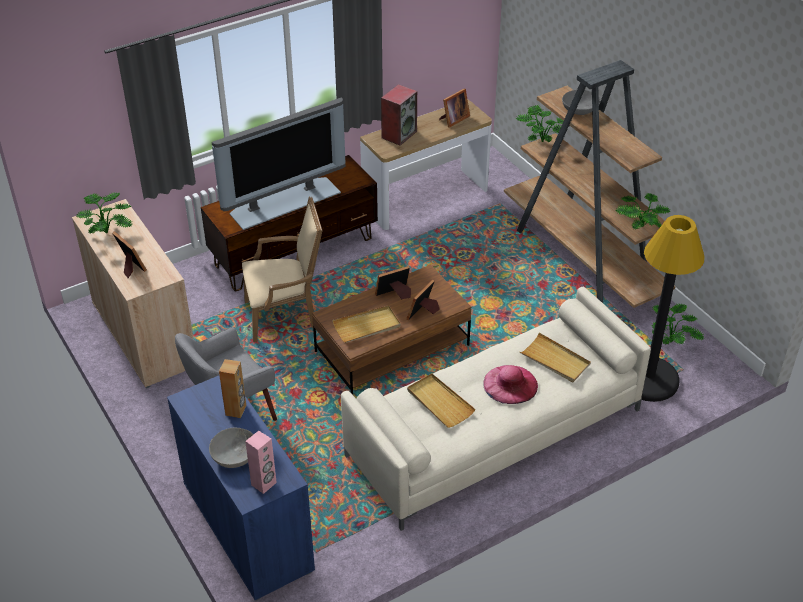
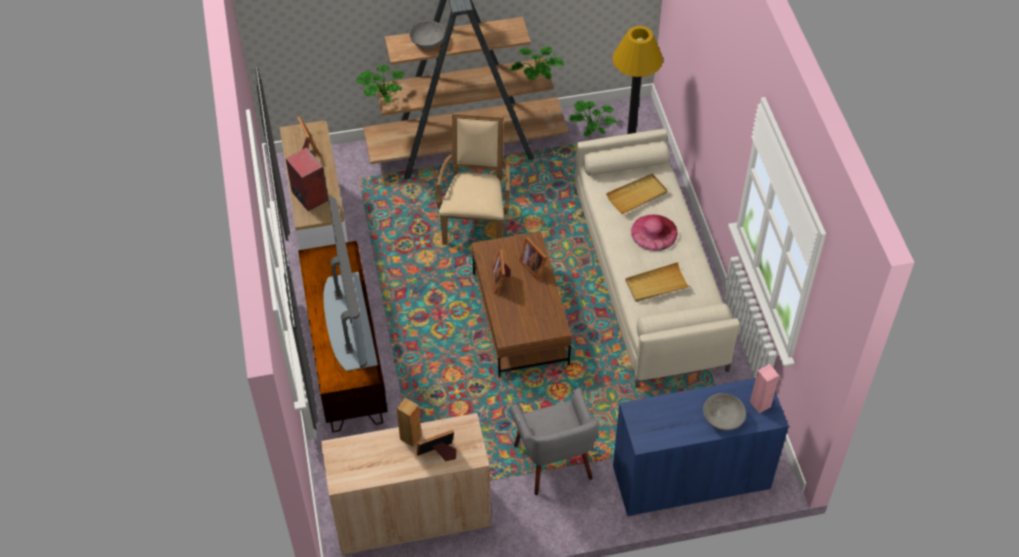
camera: 70 degrees left, 10 degrees up
potted plant [77,192,132,234] -> none
brown speaker [219,359,246,418] -> brown speaker moved to [397,398,422,447]
beige armchair [242,197,323,342] -> beige armchair moved to [436,113,510,245]
beige tray [332,305,401,343] -> none

